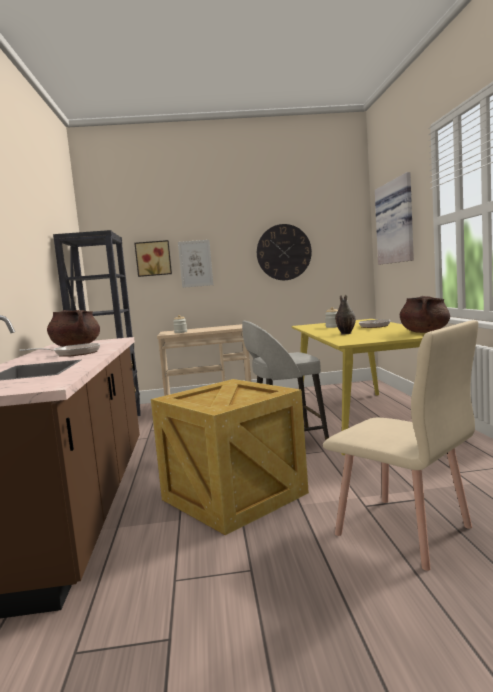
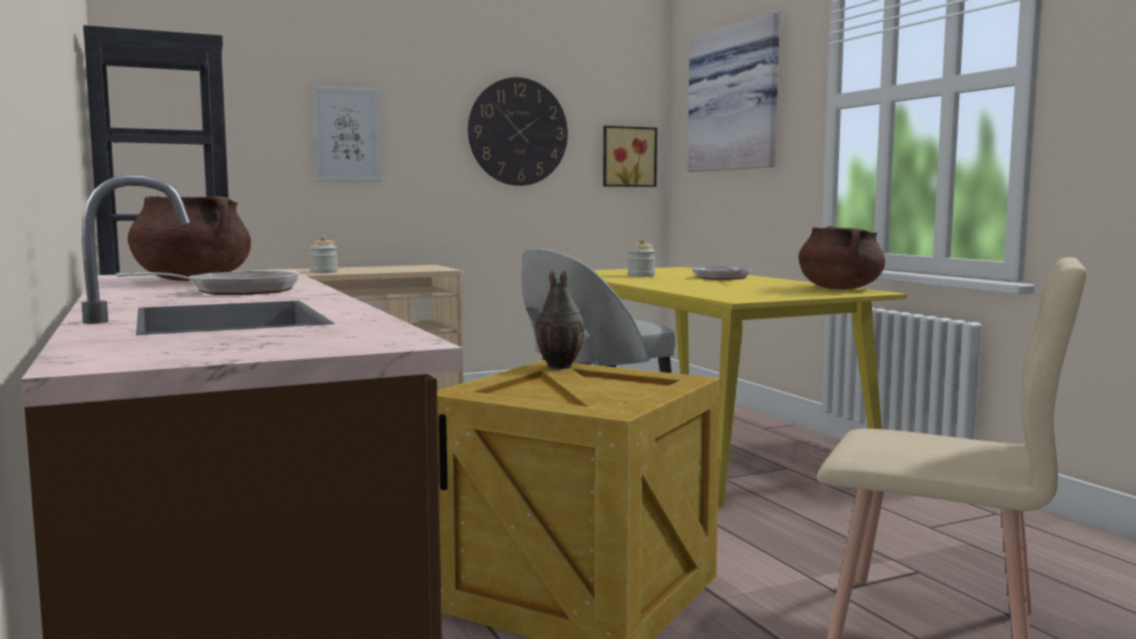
camera: 20 degrees left, 0 degrees up
picture [134,240,172,277] -> picture moved to [603,126,657,187]
vase [335,295,356,334] -> vase moved to [535,270,585,369]

